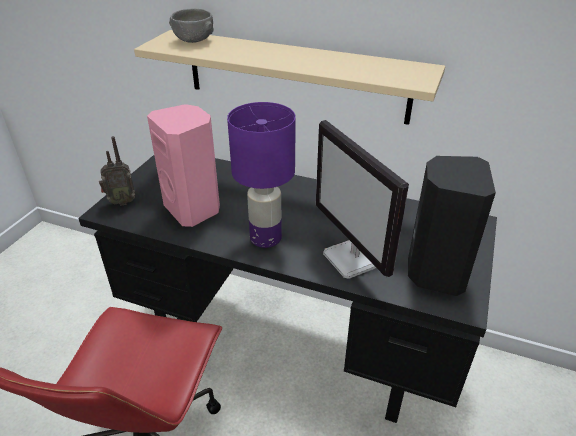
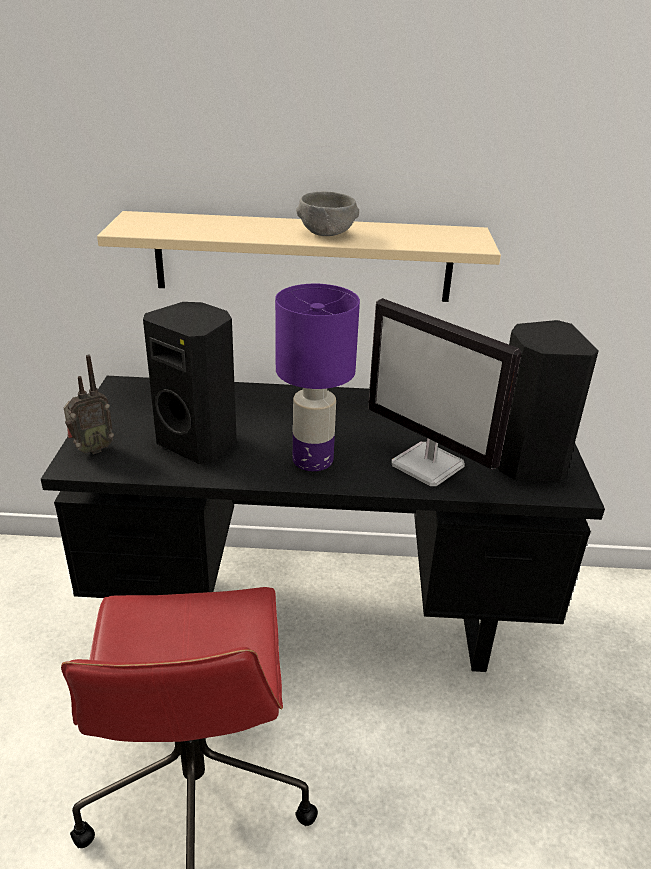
camera: 20 degrees left, 5 degrees down
pink speaker [147,104,220,227] -> black speaker [143,302,237,464]
grey bowl [169,9,214,43] -> grey bowl moved to [296,192,359,236]

